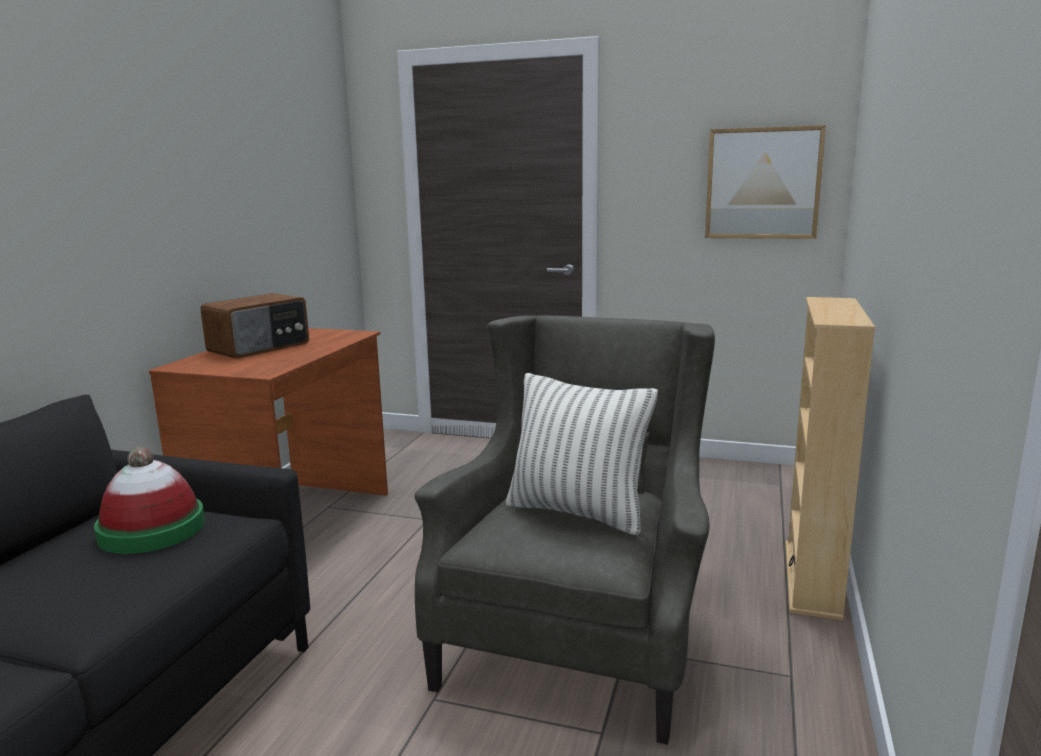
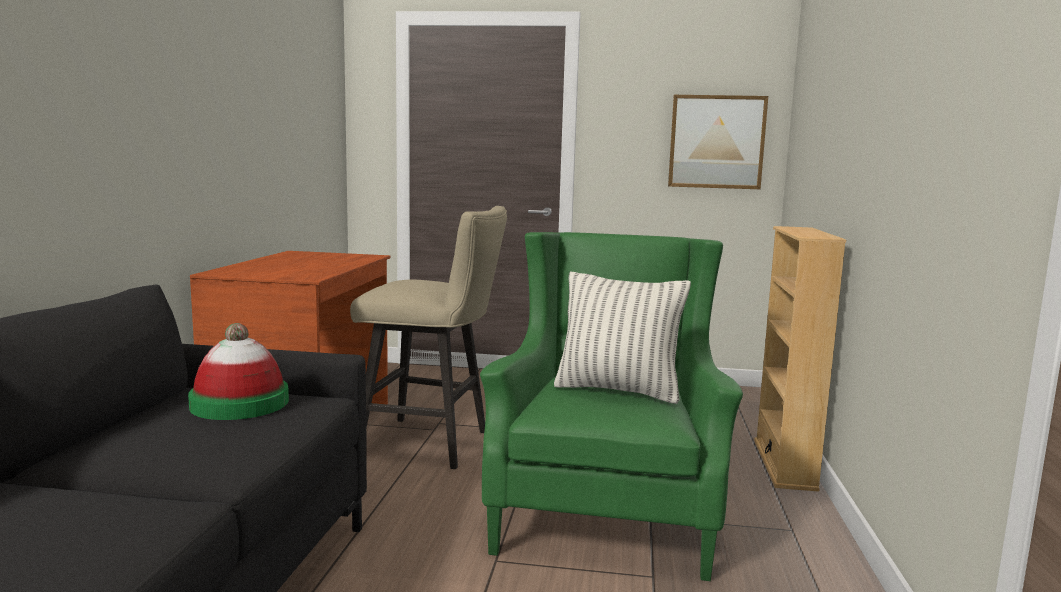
camera: 10 degrees left, 5 degrees down
radio [200,293,309,359] -> none
grey armchair [414,315,715,745] -> green armchair [480,232,743,581]
none -> beige stool [350,206,507,469]

